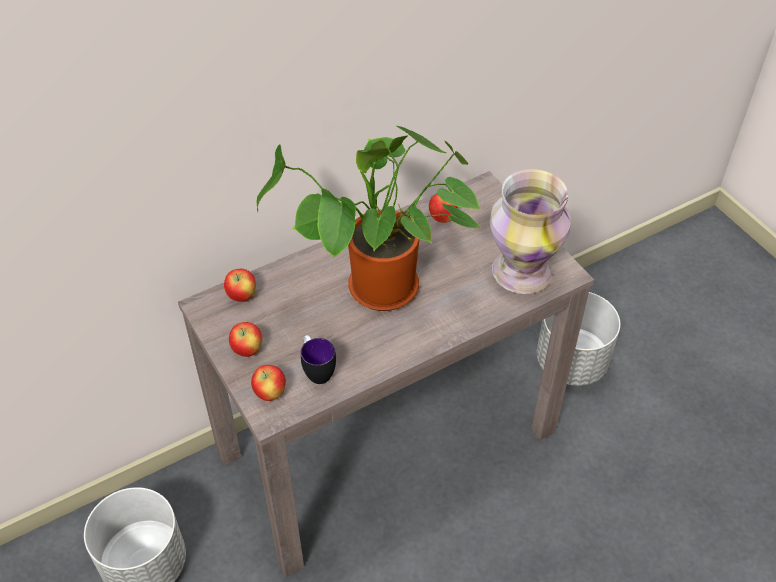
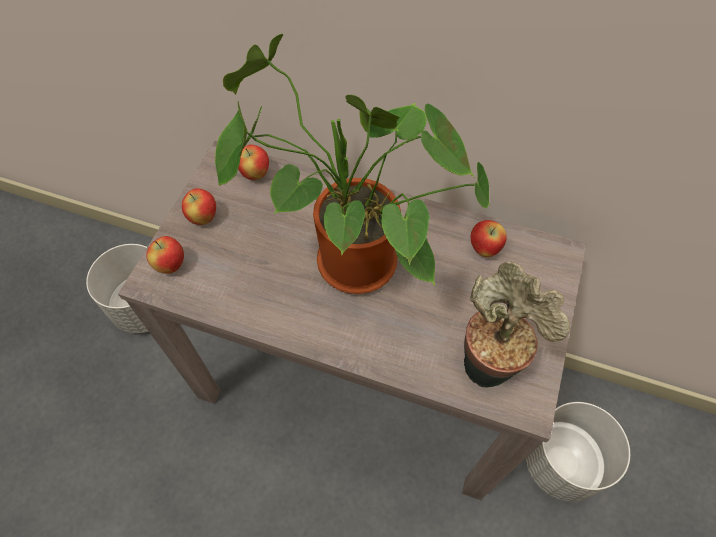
camera: 50 degrees right, 10 degrees up
mug [301,335,336,384] -> none
vase [490,169,571,294] -> potted plant [464,262,570,388]

